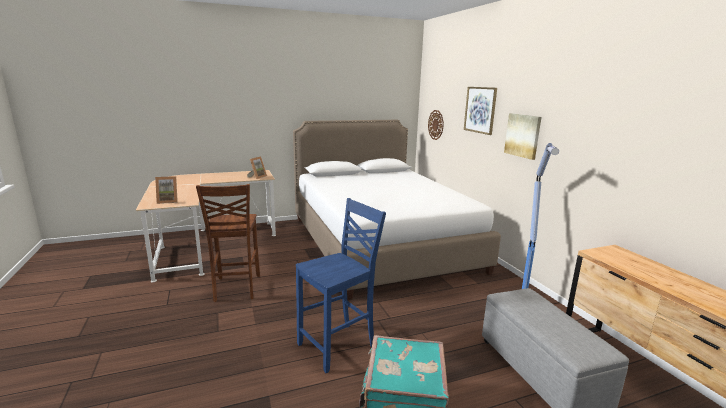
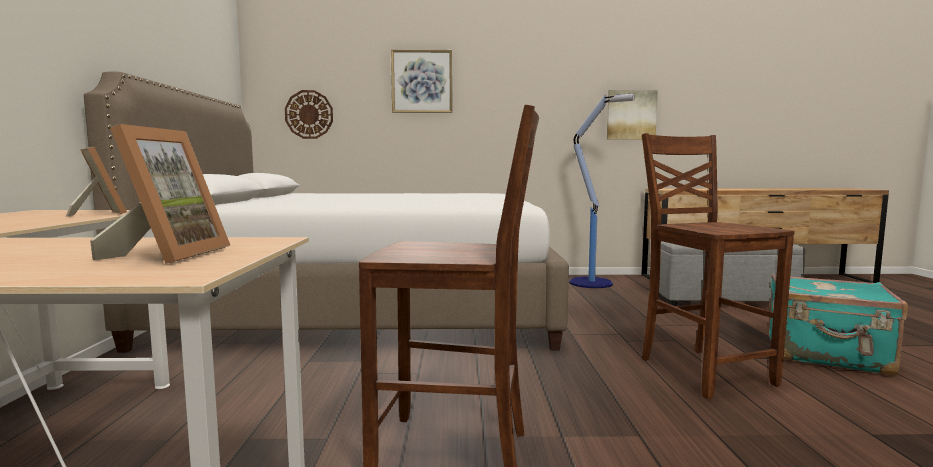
camera: 70 degrees left, 10 degrees down
blue chair [296,198,386,373] -> brown chair [642,133,795,399]
picture [504,113,541,160] -> picture moved to [607,90,658,140]

